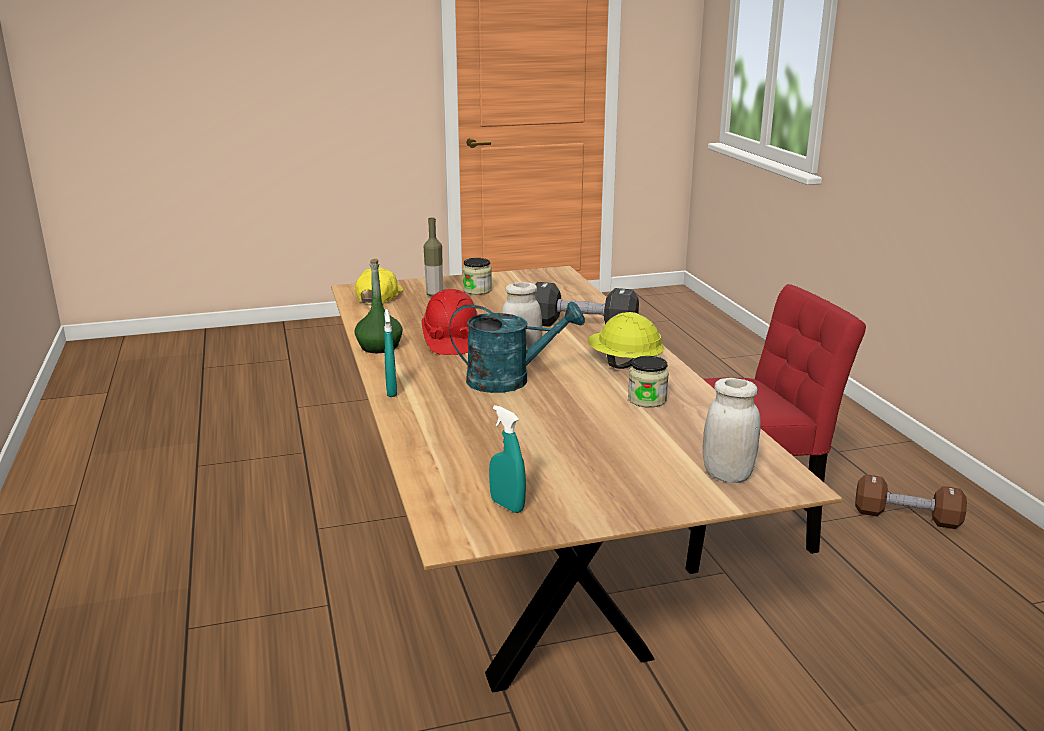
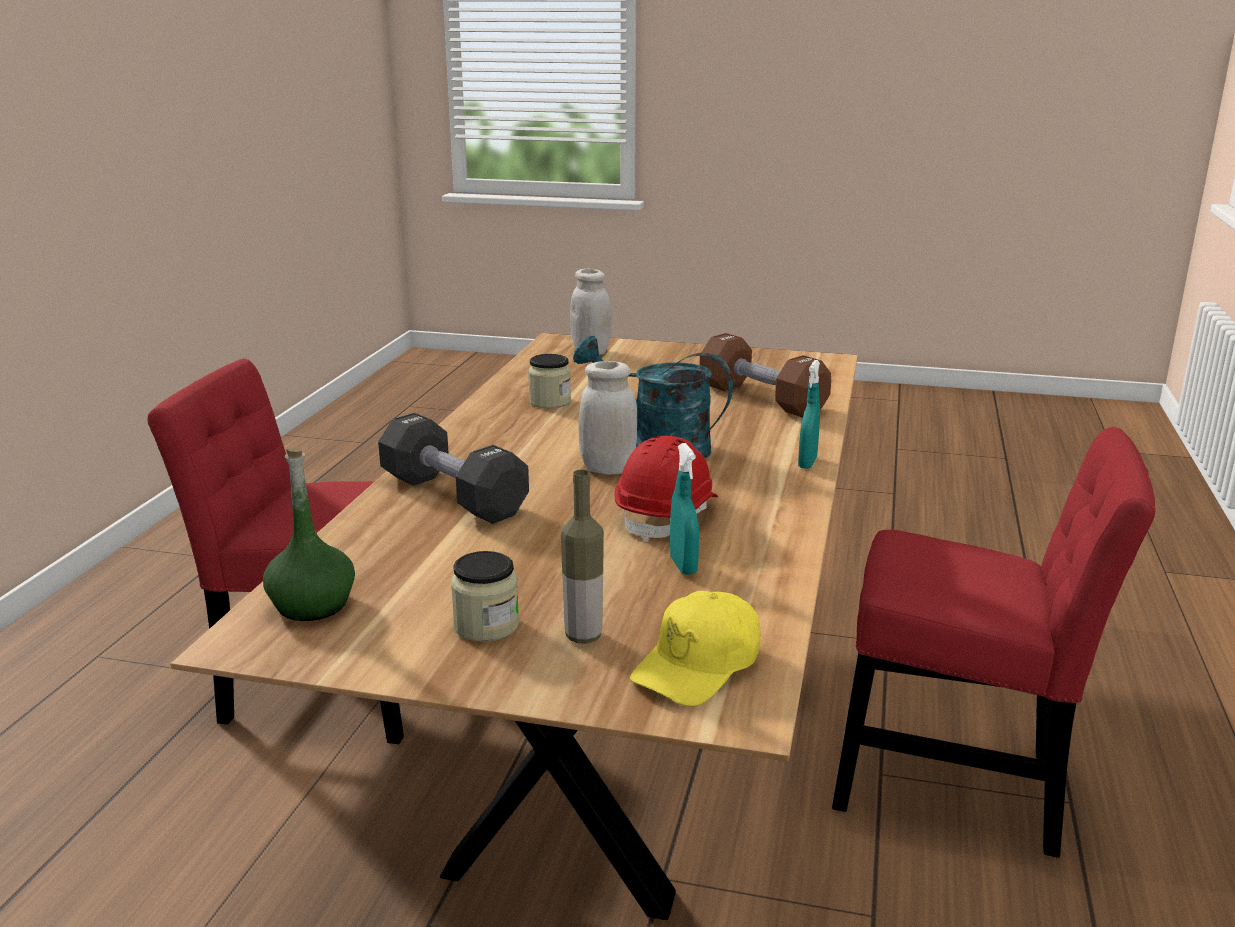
camera: 150 degrees left, 0 degrees up
green bottle [354,259,403,353] -> green bottle moved to [263,447,355,621]
turquoise spray bottle [489,405,526,513] -> turquoise spray bottle moved to [670,443,699,575]
yellow hard hat [587,312,664,369] -> none
brown dumbbell [855,474,967,529] -> brown dumbbell moved to [700,333,831,418]
none -> red chair [832,427,1155,858]

